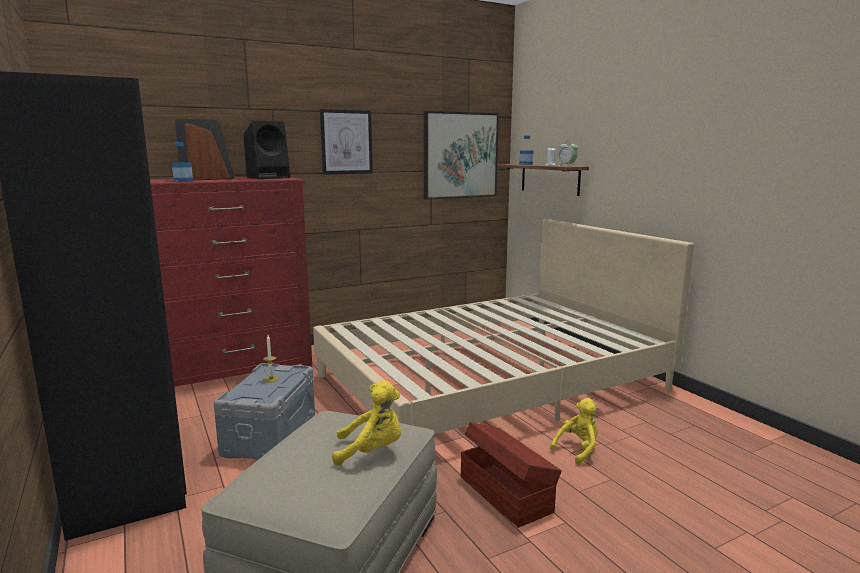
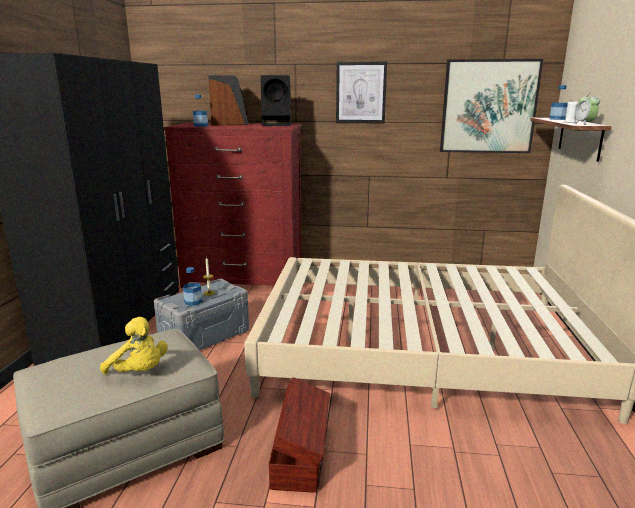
camera: 35 degrees right, 5 degrees up
yellow plush toy [550,398,598,465] -> none
none -> bottle [183,267,202,306]

